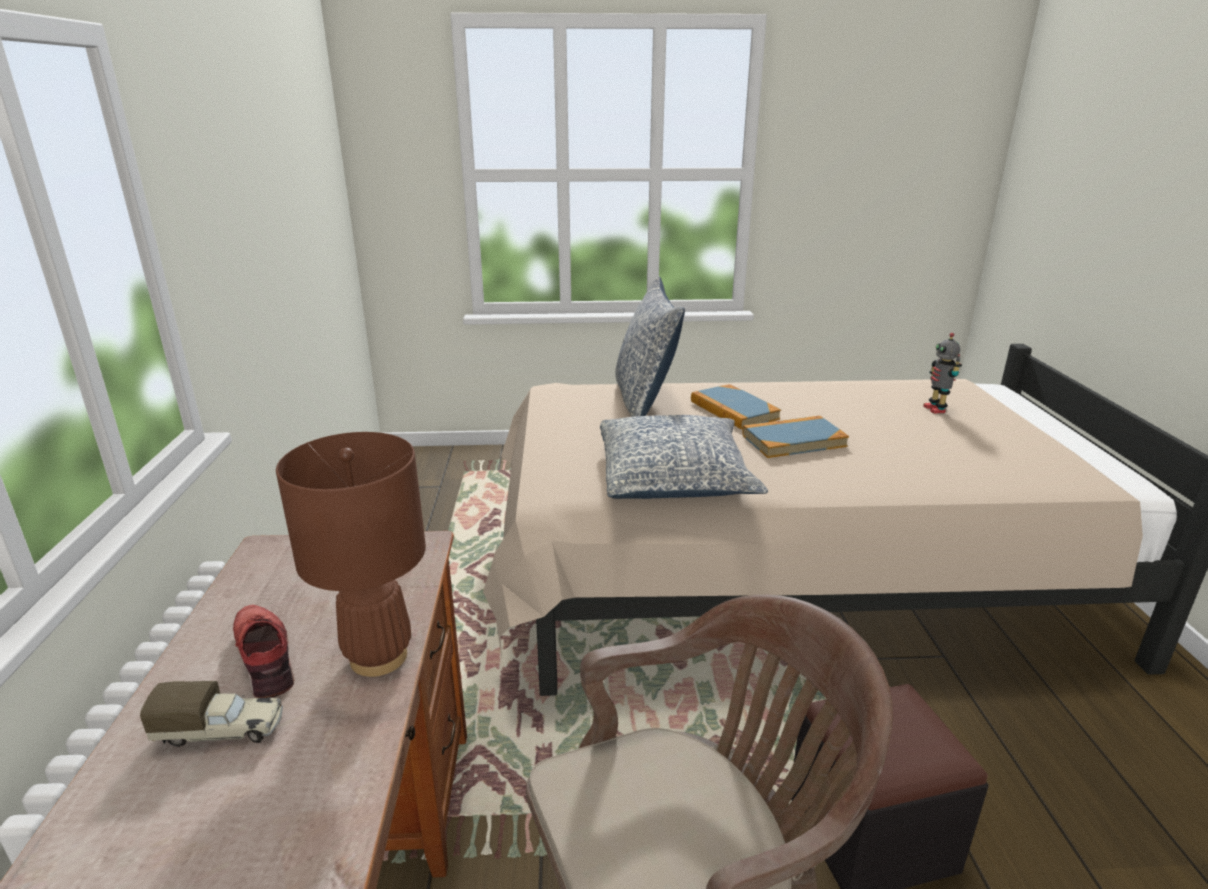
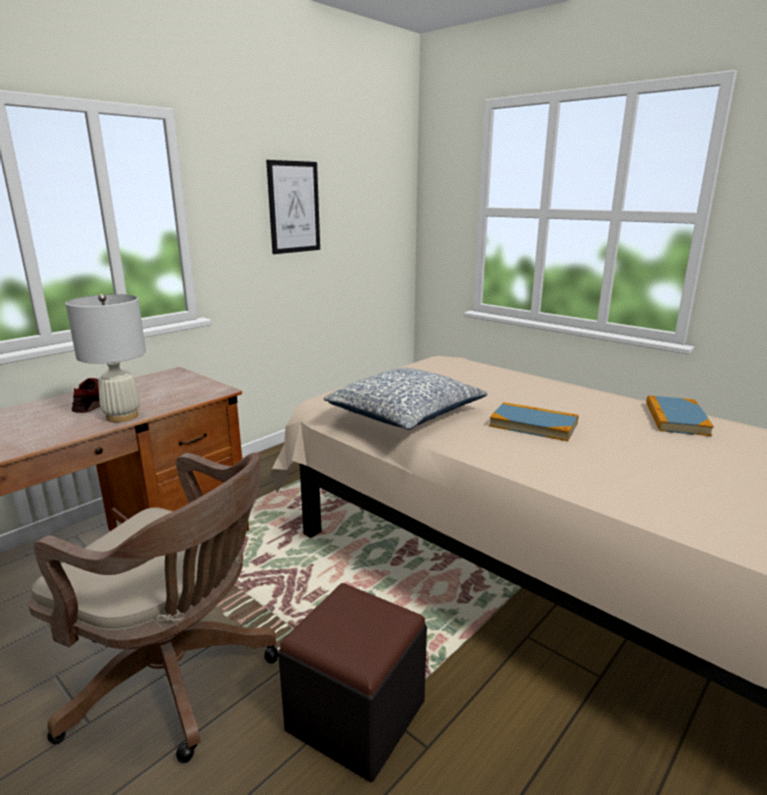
camera: 45 degrees right, 5 degrees down
toy truck [140,681,283,747] -> none
brown table lamp [276,432,426,677] -> white table lamp [65,294,146,422]
pillow [615,276,685,417] -> none
book [691,384,781,429] -> book moved to [646,395,714,436]
toy robot [923,333,962,414] -> none
none -> picture [266,160,320,254]

